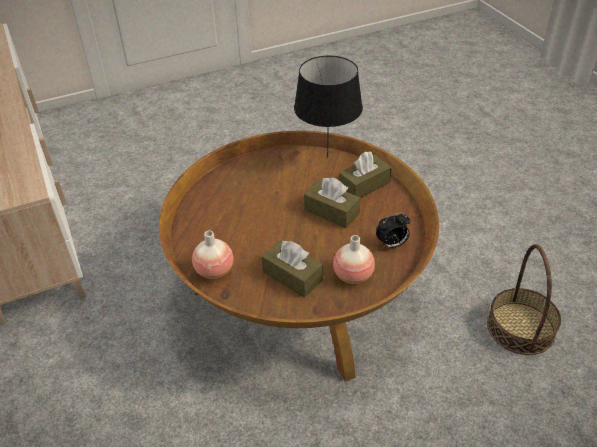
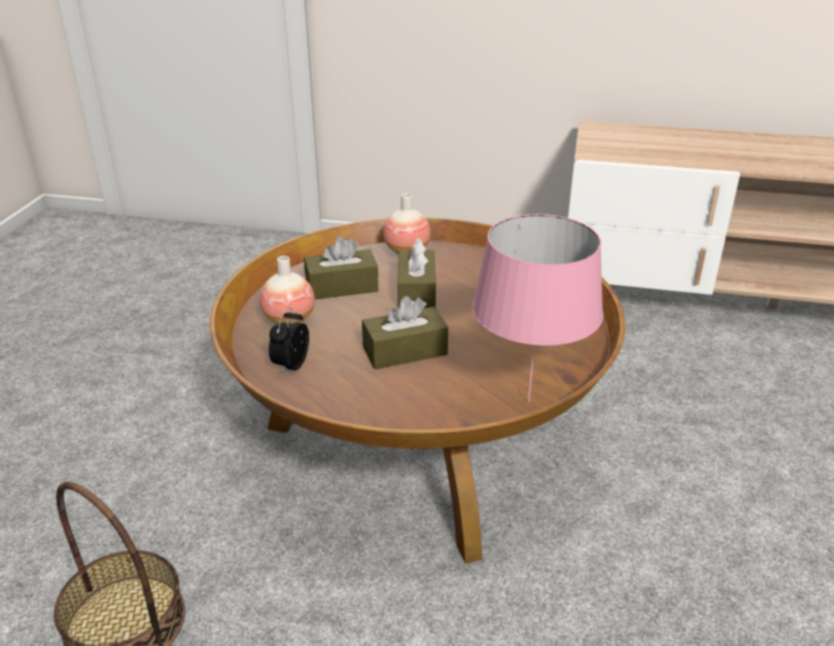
camera: 125 degrees right, 10 degrees down
black table lamp [294,56,363,158] -> pink table lamp [472,214,603,403]
brown tissue box [339,152,392,198] -> brown tissue box moved to [398,239,436,309]

